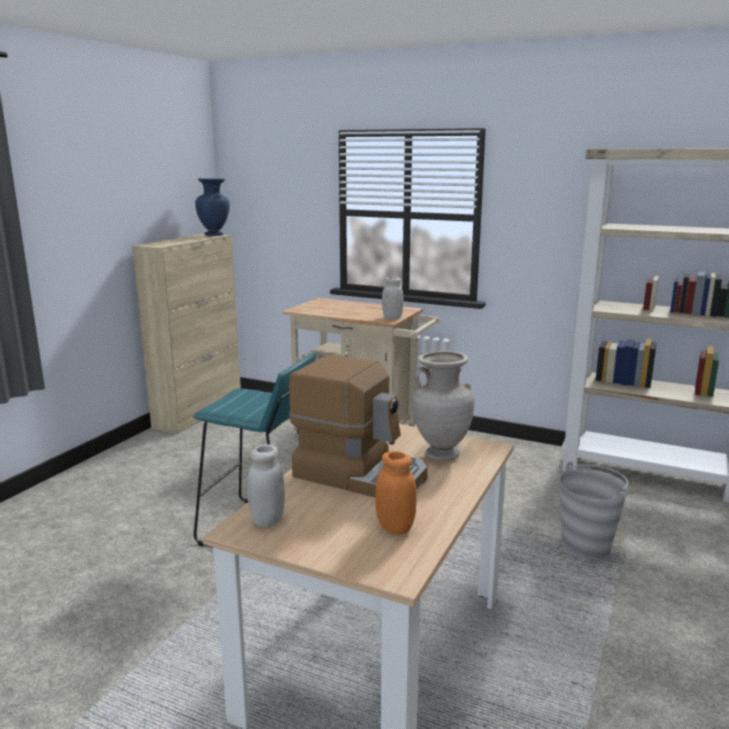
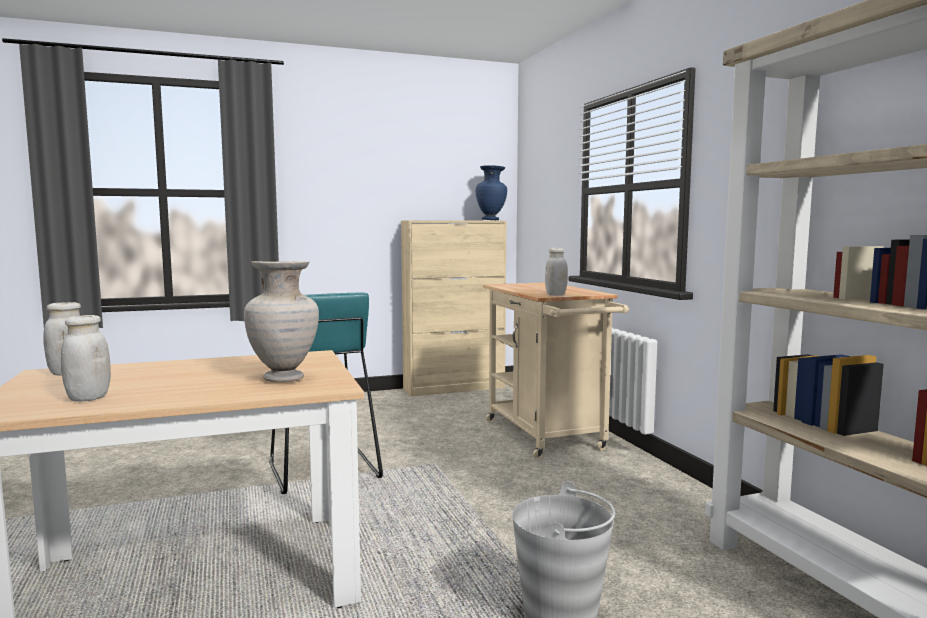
camera: 45 degrees right, 10 degrees down
coffee machine [289,355,428,497] -> none
orange jar [375,451,417,535] -> white jar [61,315,111,402]

